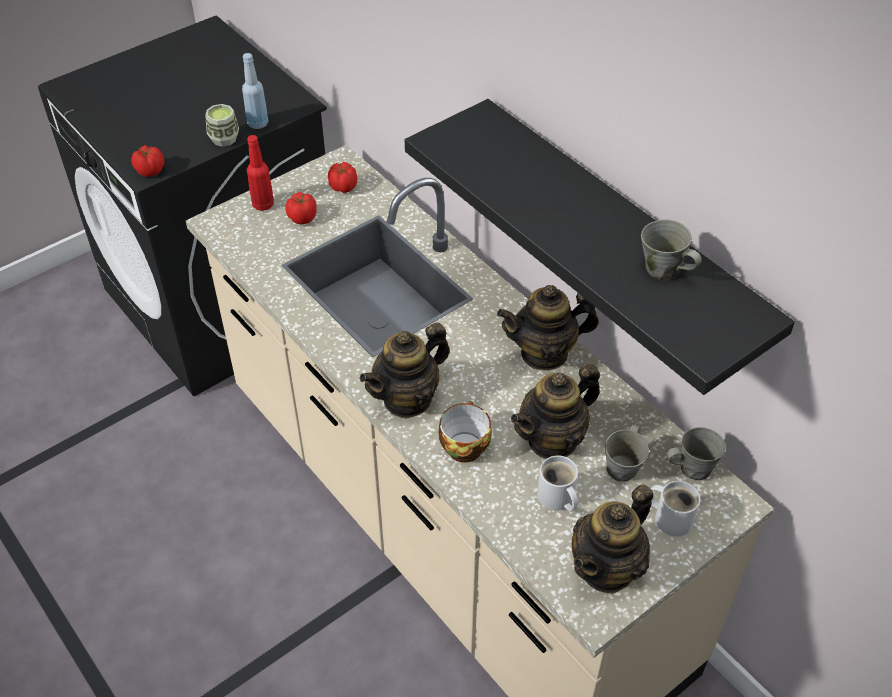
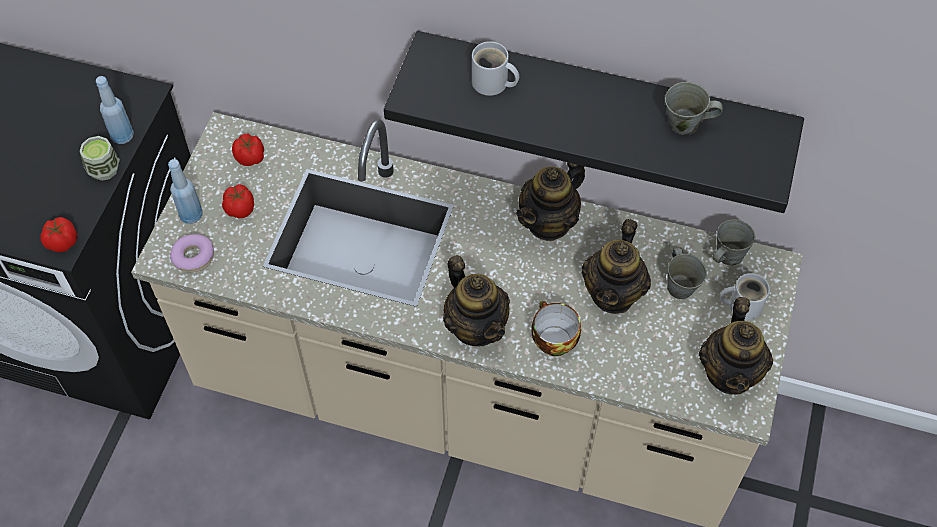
camera: 35 degrees left, 10 degrees up
red bottle [247,135,274,211] -> blue bottle [168,159,203,224]
teapot [359,323,450,419] -> teapot turned 45 degrees counterclockwise [443,255,510,346]
white mug [537,455,578,511] -> white mug moved to [472,41,519,96]
none -> donut [170,234,214,272]

